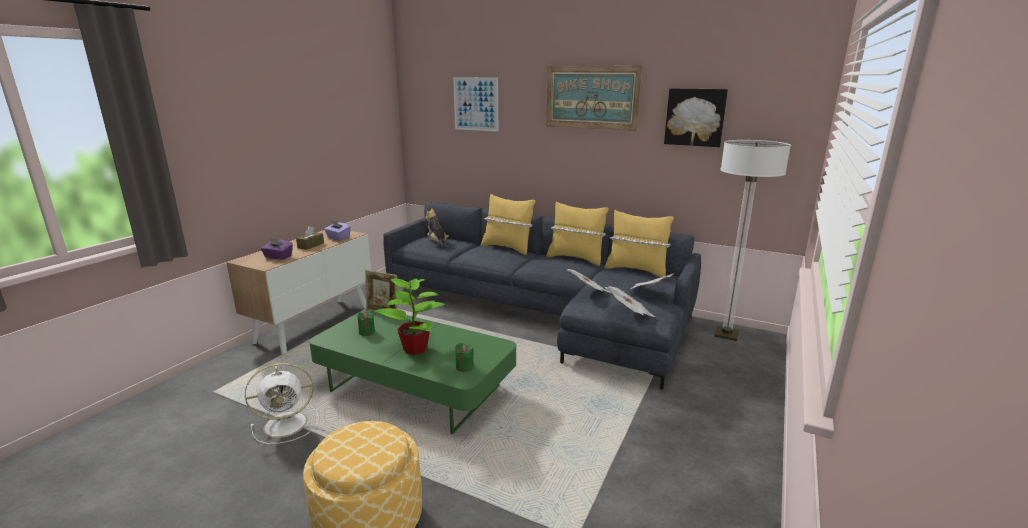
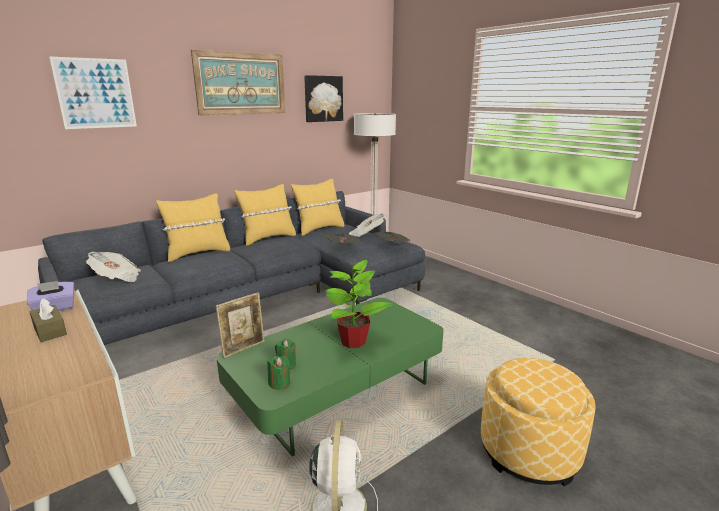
camera: 65 degrees left, 0 degrees up
purple tissue box [261,238,293,260] -> none
plush toy [425,208,449,249] -> newspaper [86,252,141,282]
green candle [455,343,474,372] -> green candle moved to [267,356,291,390]

